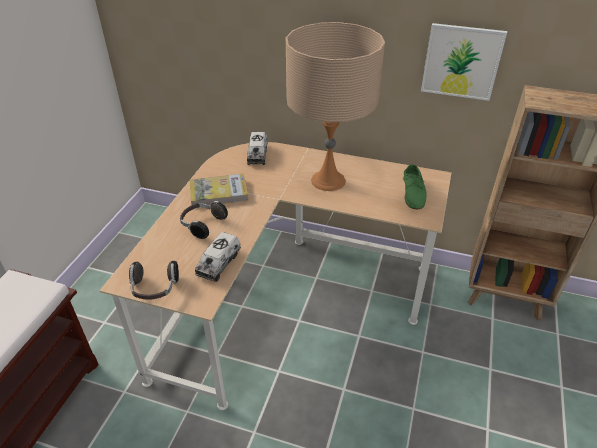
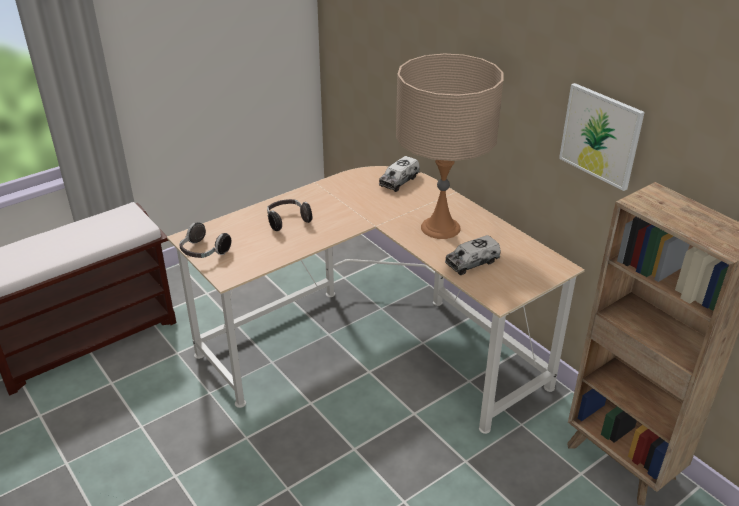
camera: 35 degrees right, 5 degrees down
book [190,174,249,205] -> none
toy truck [195,232,241,282] -> toy truck moved to [445,235,501,275]
green shoe [403,164,427,209] -> none

